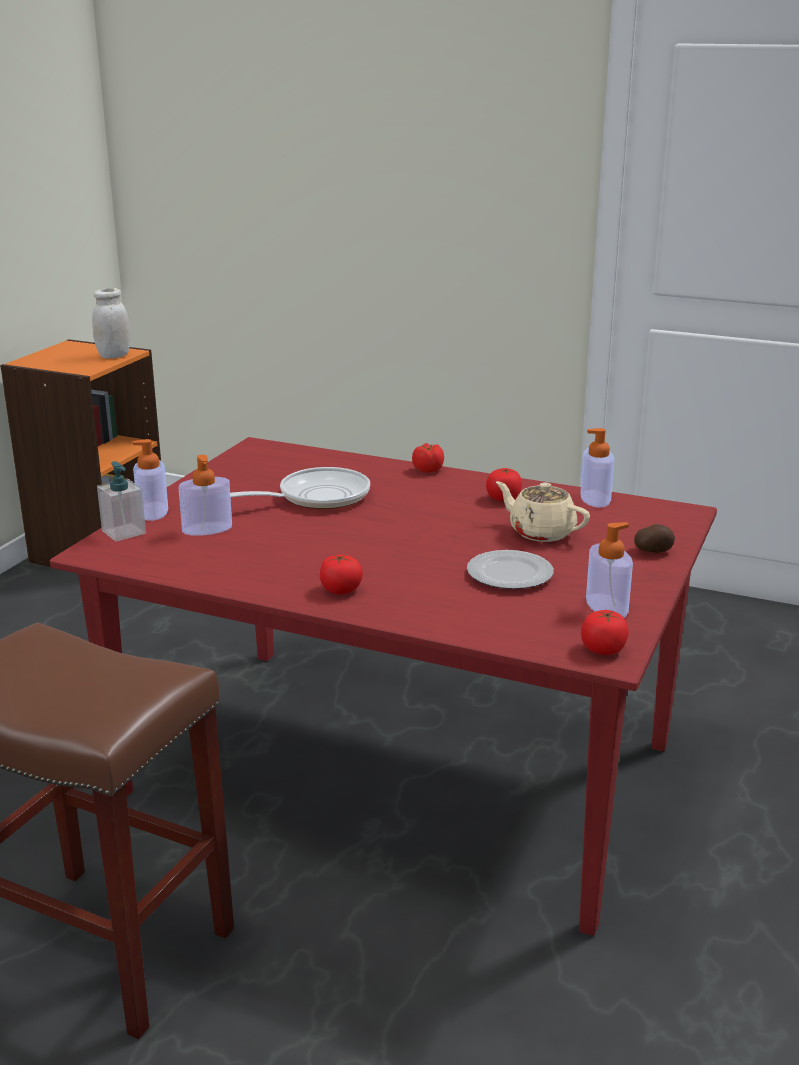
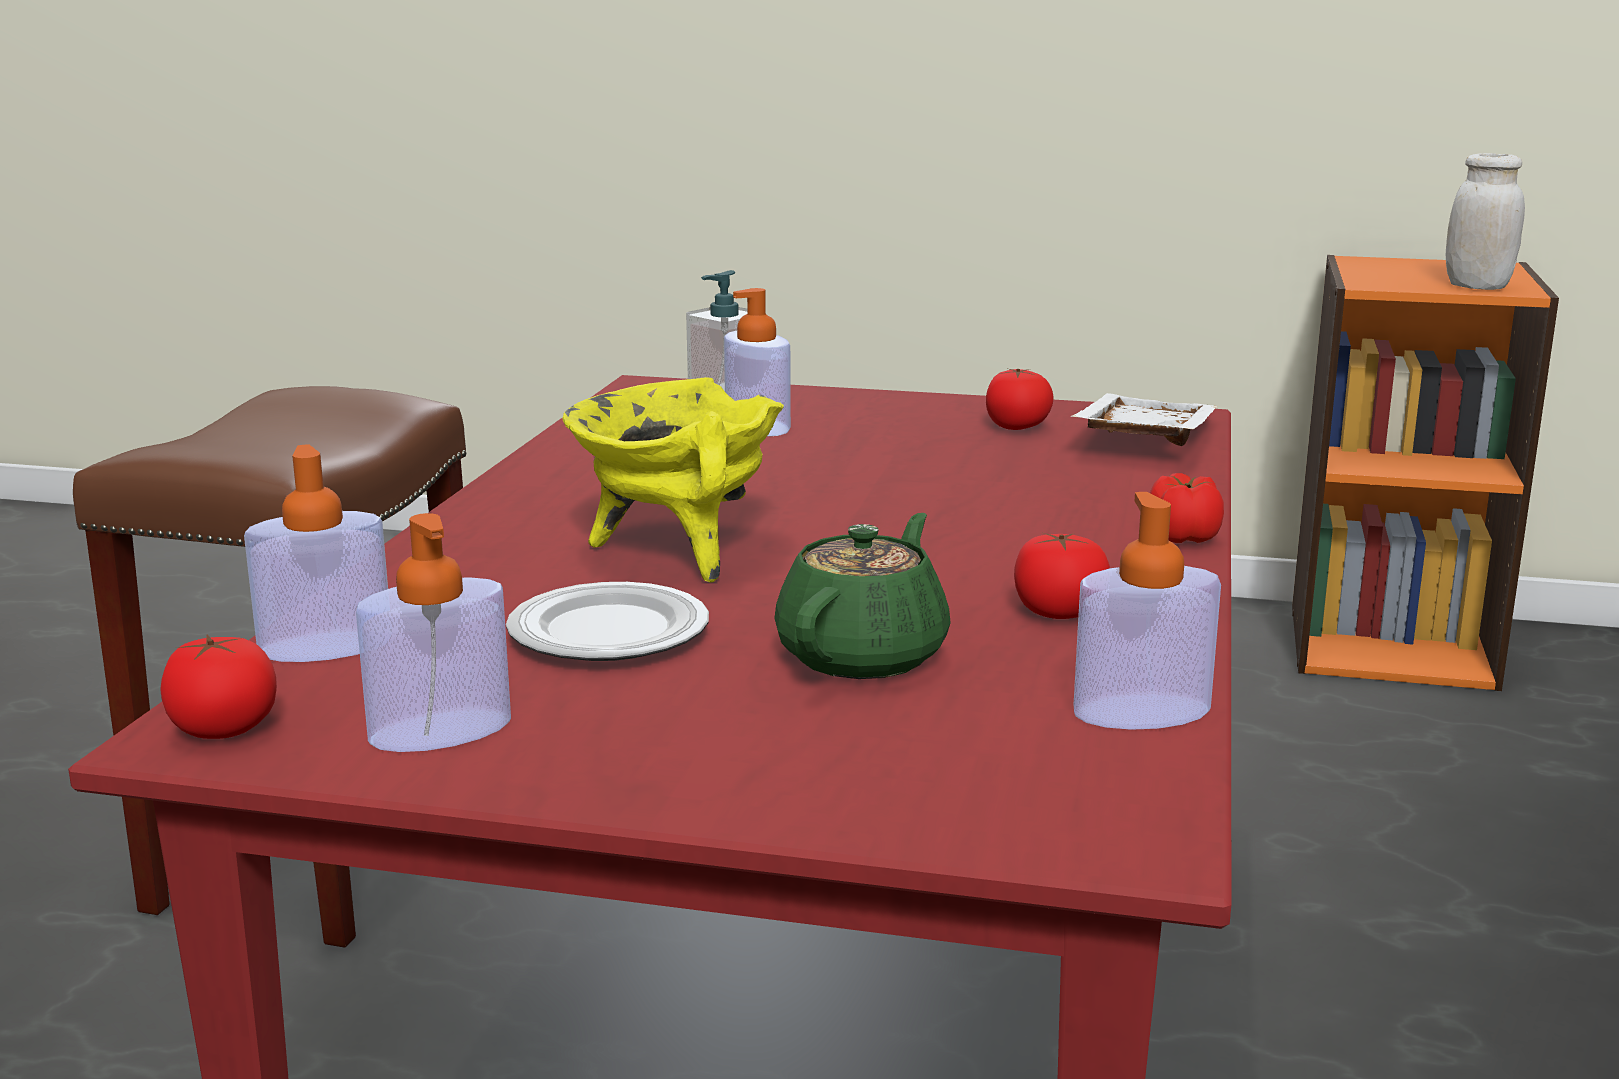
camera: 80 degrees right, 5 degrees down
soap dispenser [133,439,168,521] -> soap dispenser moved to [244,444,388,662]
frying pan [230,467,370,509] -> none
tomato [320,555,363,594] -> tomato moved to [986,368,1054,430]
beige teapot [496,481,590,542] -> green teapot [774,513,951,679]
potato [634,524,675,553] -> none
none -> yellow cooking pot [563,377,784,582]
none -> white tray [1071,393,1218,446]

